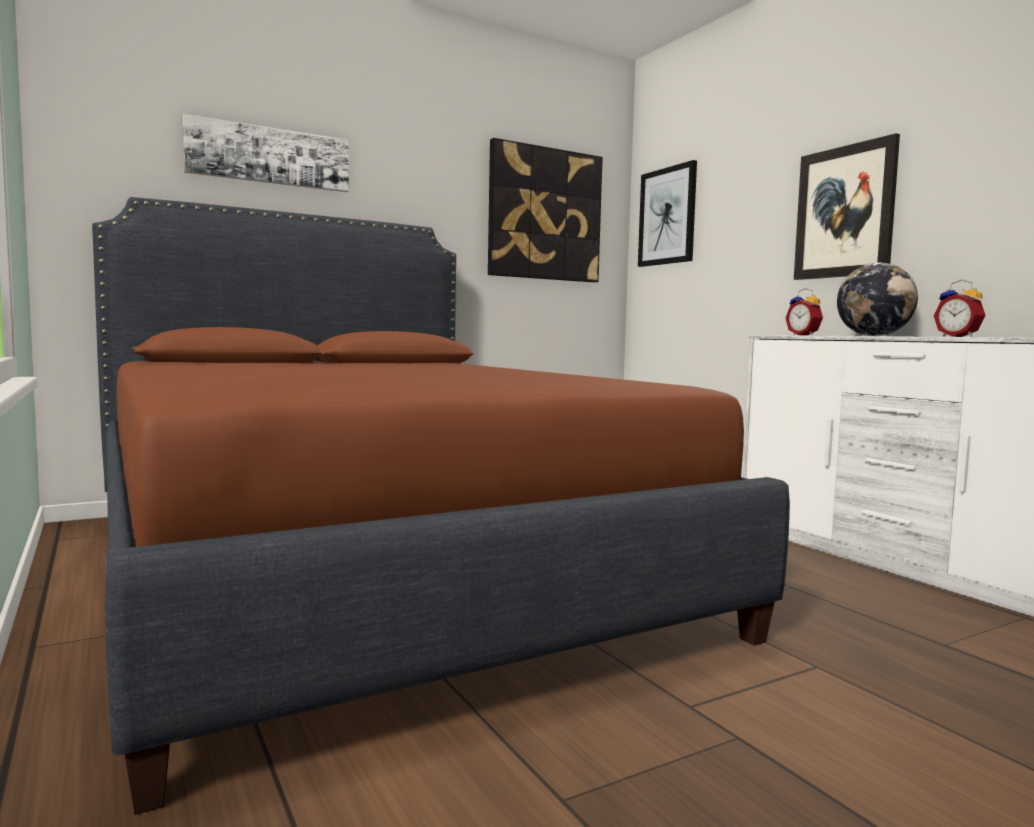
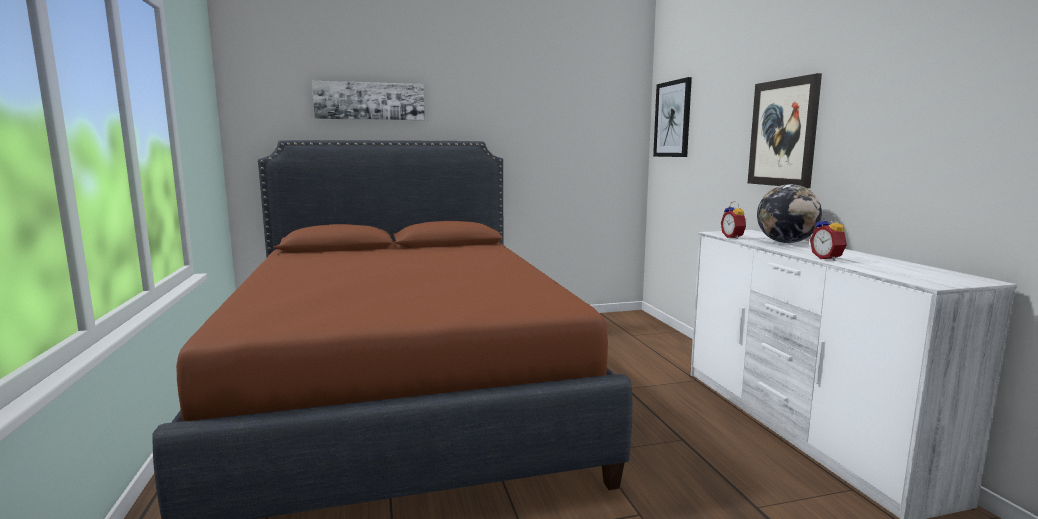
camera: 15 degrees right, 5 degrees up
picture [488,138,603,282] -> none

